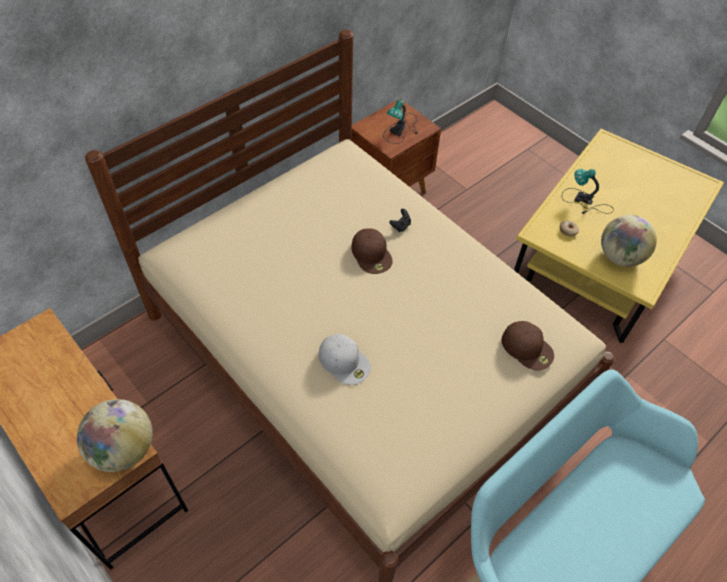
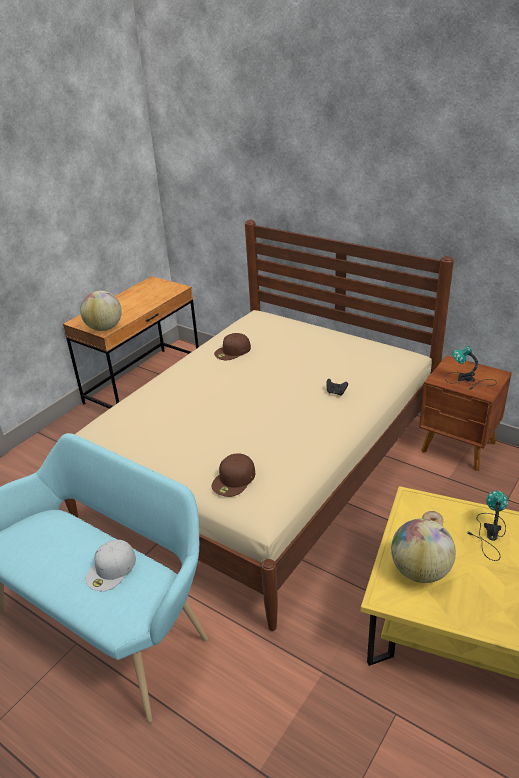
camera: 80 degrees right, 20 degrees down
white cap [319,334,371,385] -> white cap moved to [85,540,136,591]
brown cap [352,228,393,274] -> brown cap moved to [214,333,251,360]

